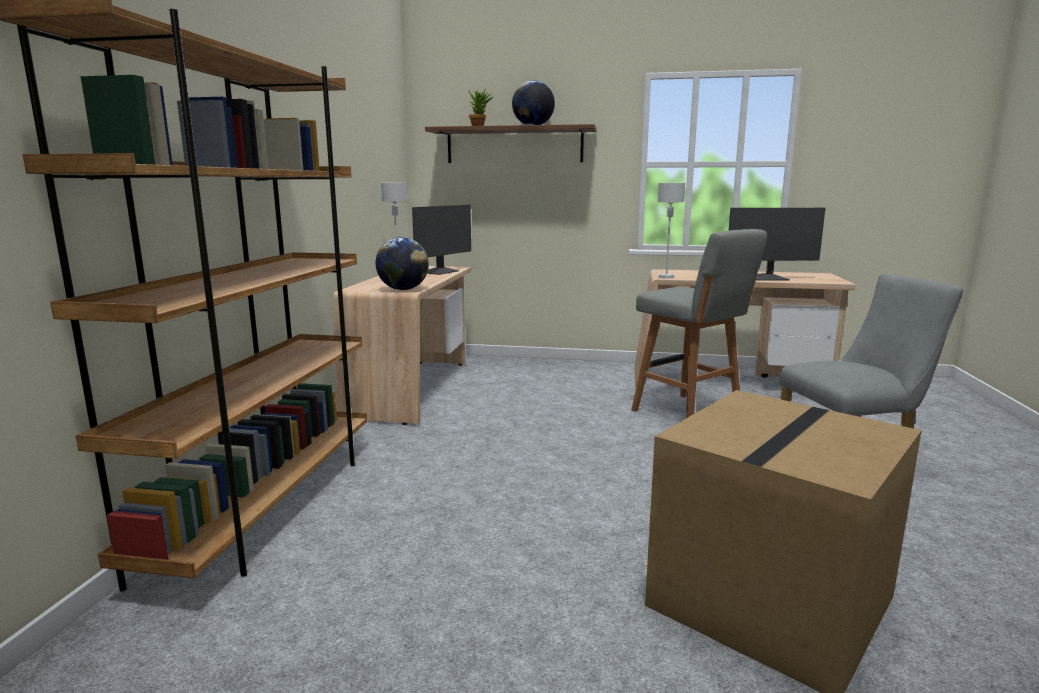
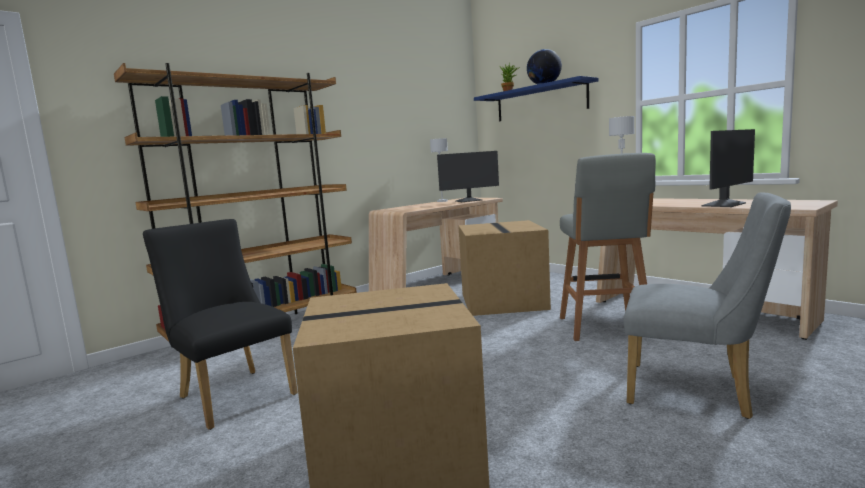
camera: 40 degrees right, 5 degrees down
globe [375,237,429,290] -> none
brown shelf [425,124,596,163] -> blue shelf [474,76,598,121]
monitor [729,208,825,281] -> monitor turned 75 degrees counterclockwise [702,129,755,207]
none -> black chair [143,219,298,430]
none -> cardboard box [458,220,551,316]

